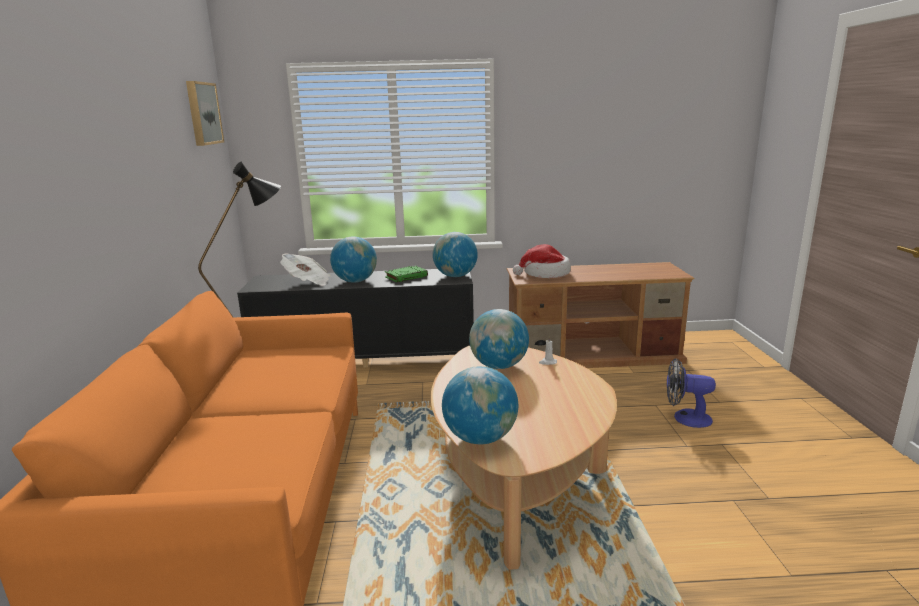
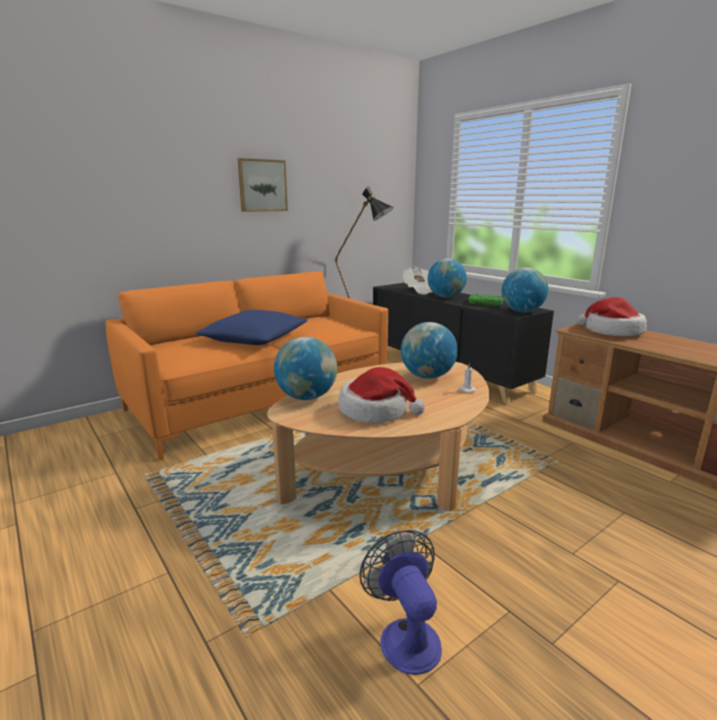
camera: 55 degrees right, 0 degrees up
picture [186,81,224,146] -> picture moved to [238,158,288,212]
fan [667,358,716,428] -> fan moved to [359,530,442,675]
none -> blue pillow [196,310,308,345]
none -> hat [338,367,425,423]

